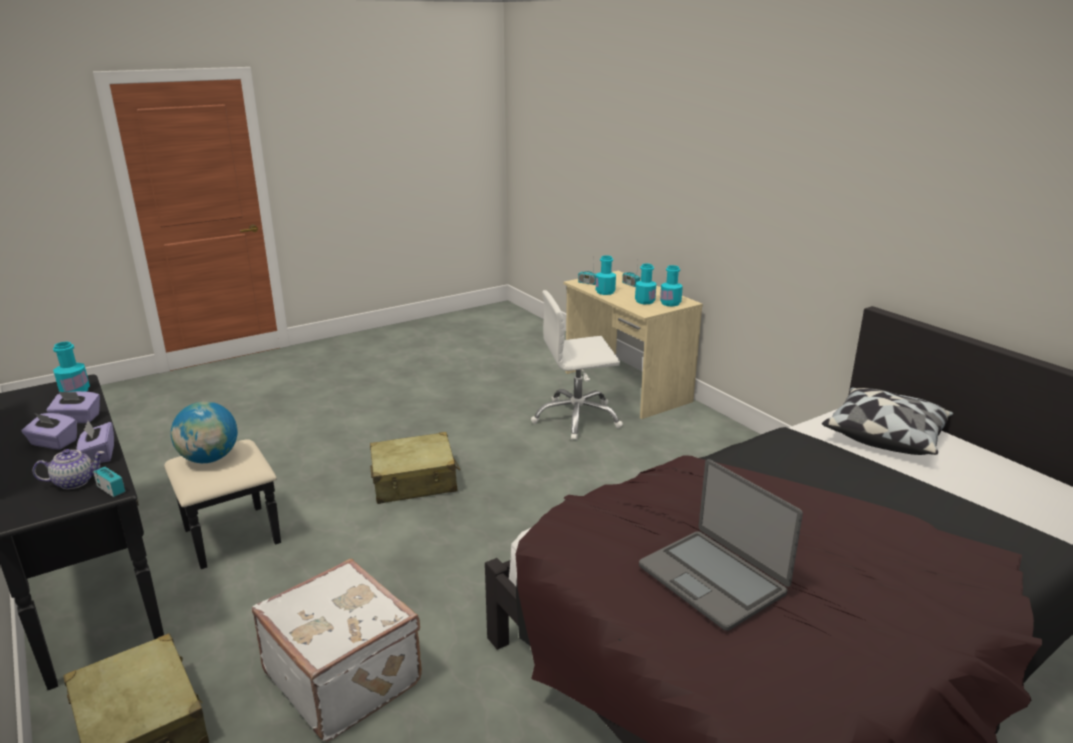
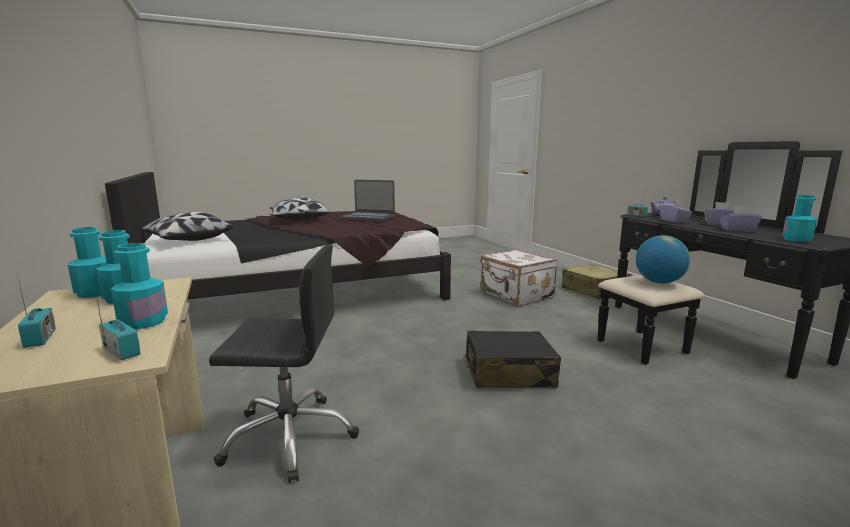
camera: 170 degrees left, 10 degrees down
beige suitcase [370,432,460,504] -> black suitcase [463,330,561,388]
white office chair [531,290,623,441] -> black office chair [209,244,359,483]
laptop [639,459,803,631] -> laptop turned 135 degrees clockwise [340,180,395,221]
none -> pillow [270,197,330,220]

